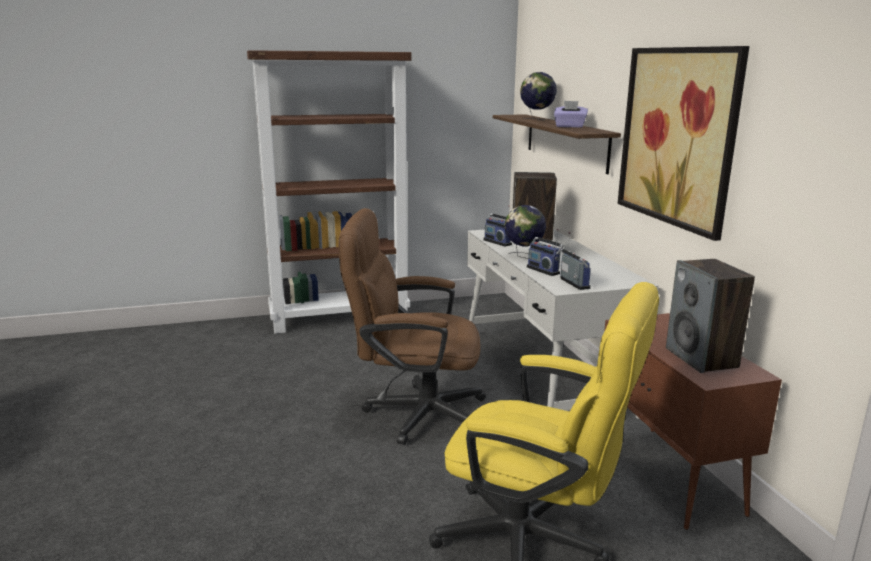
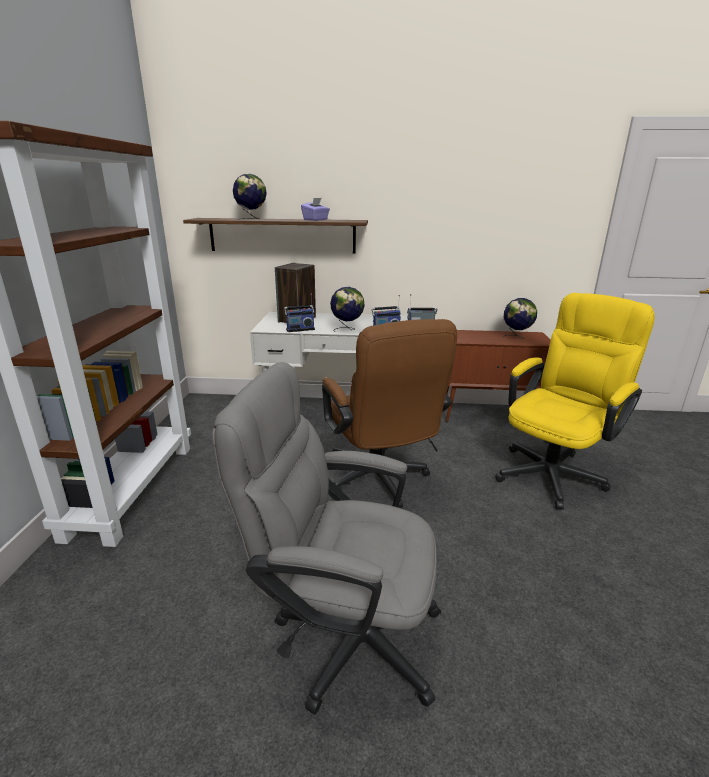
camera: 70 degrees left, 5 degrees up
brown office chair [338,208,486,445] -> brown office chair turned 45 degrees counterclockwise [322,319,457,508]
picture [617,46,749,241] -> none
speaker [666,259,755,373] -> globe [503,298,537,339]
none -> grey office chair [212,362,441,715]

